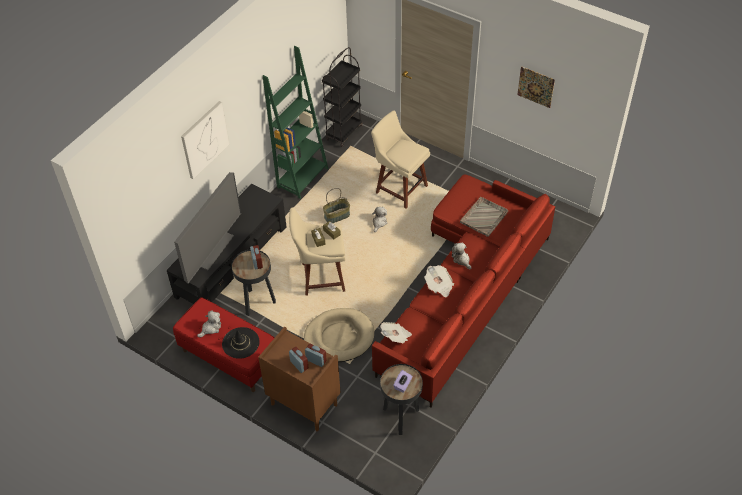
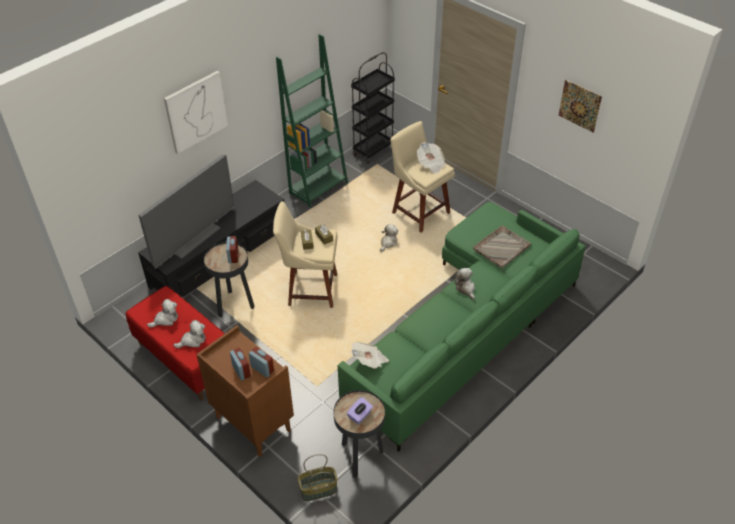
camera: 10 degrees right, 5 degrees down
black hat [222,327,260,359] -> plush toy [173,320,206,348]
beige dog bed [304,308,374,362] -> none
basket [323,188,350,223] -> basket moved to [298,454,338,501]
red sofa [372,174,555,408] -> green sofa [338,202,586,452]
newspaper [425,265,454,297] -> newspaper moved to [417,142,446,174]

